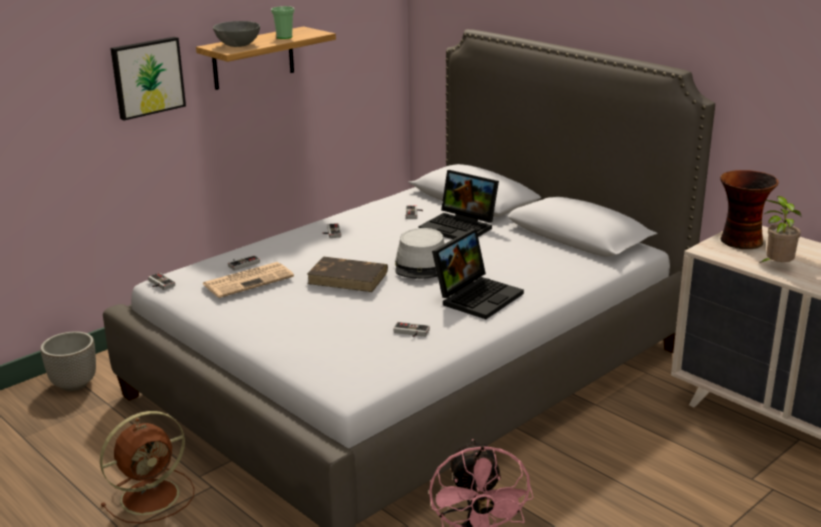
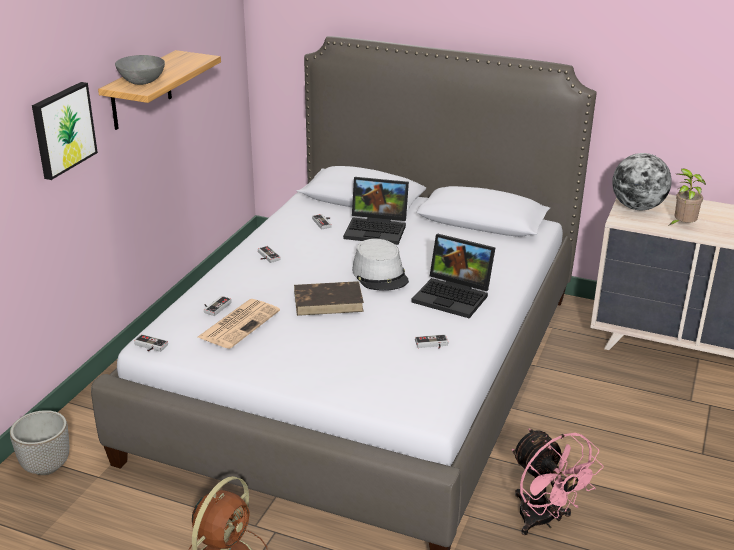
camera: 25 degrees left, 5 degrees up
cup [271,6,295,39] -> none
laptop [432,229,524,319] -> laptop turned 105 degrees clockwise [411,234,496,318]
vase [720,170,779,249] -> globe [612,153,672,210]

